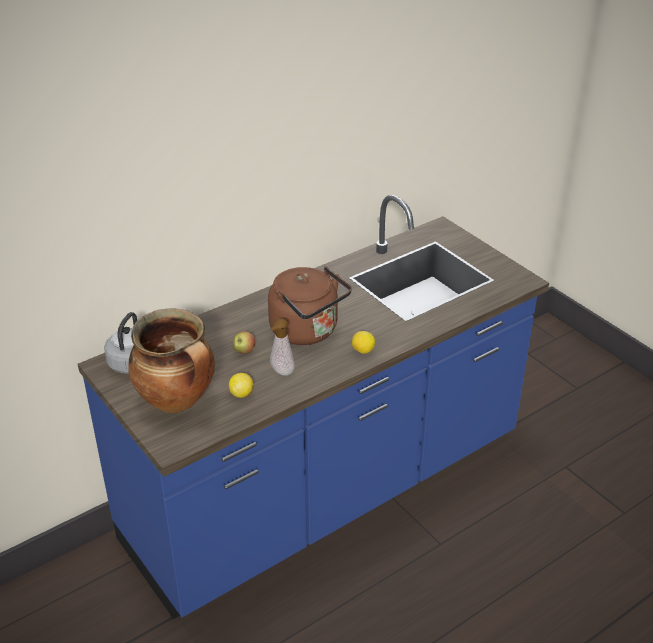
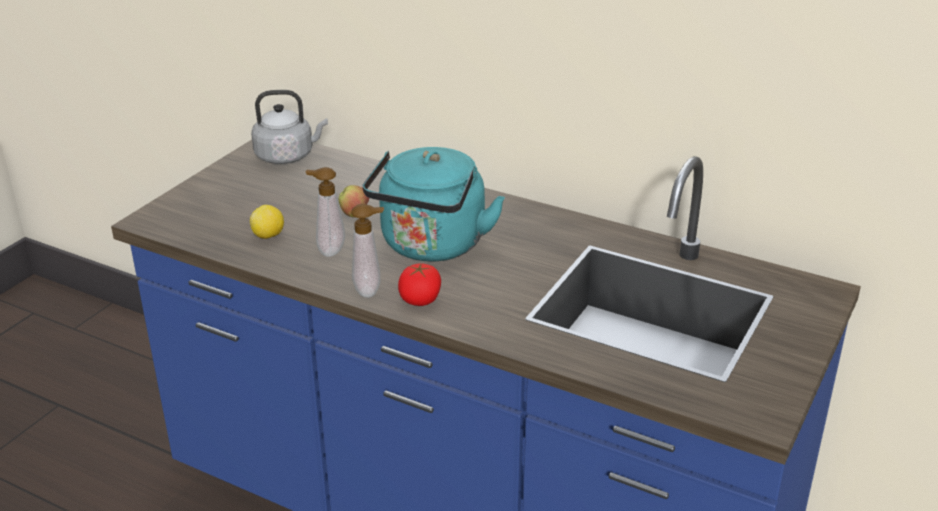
camera: 65 degrees right, 5 degrees down
cooking pot [128,309,215,413] -> none
brown kettle [268,266,352,345] -> turquoise kettle [363,147,505,262]
lemon [352,331,375,354] -> tomato [398,263,441,306]
none -> soap dispenser [351,204,384,298]

